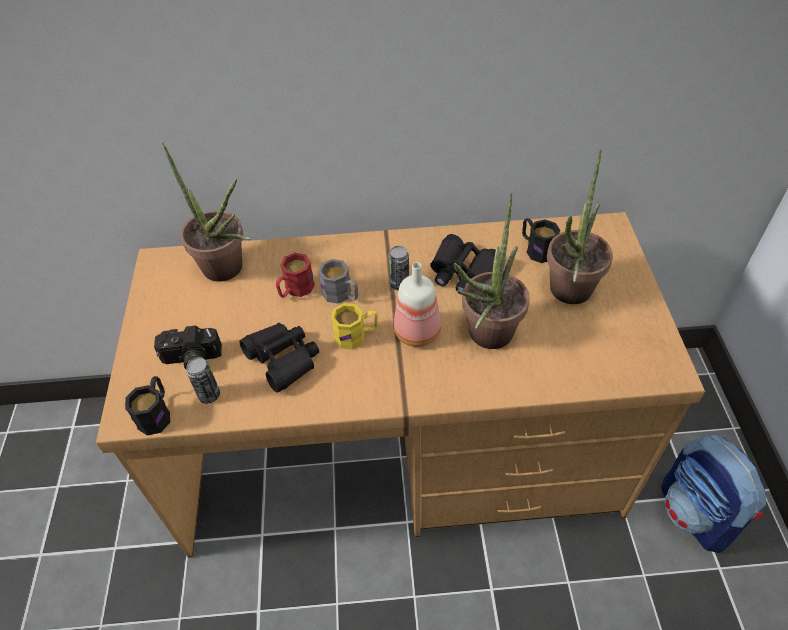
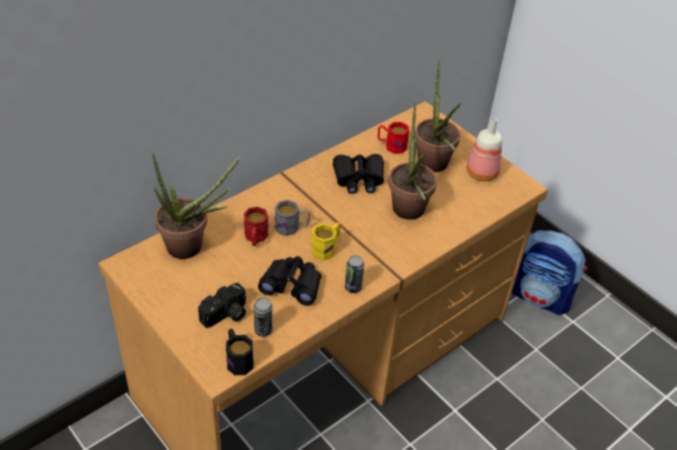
camera: 40 degrees left, 5 degrees down
can [389,246,409,290] -> can moved to [345,255,364,293]
bottle [394,262,441,347] -> bottle moved to [466,118,502,181]
black mug [522,218,560,263] -> red mug [378,122,410,154]

